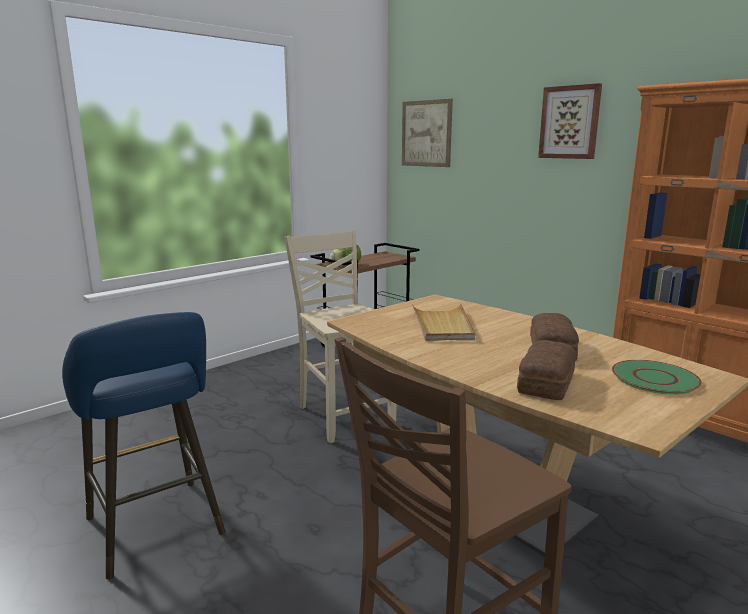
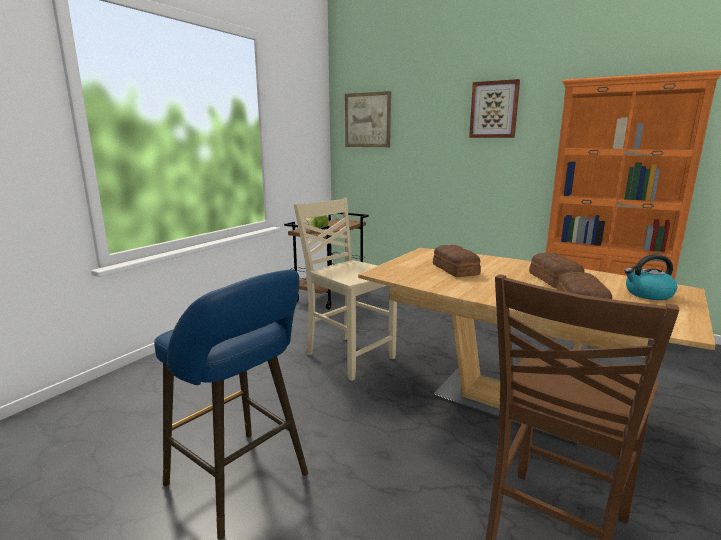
camera: 15 degrees left, 0 degrees up
beige tray [412,303,475,341] -> bread [433,245,481,277]
green plate [612,360,702,394] -> kettle [625,254,677,300]

